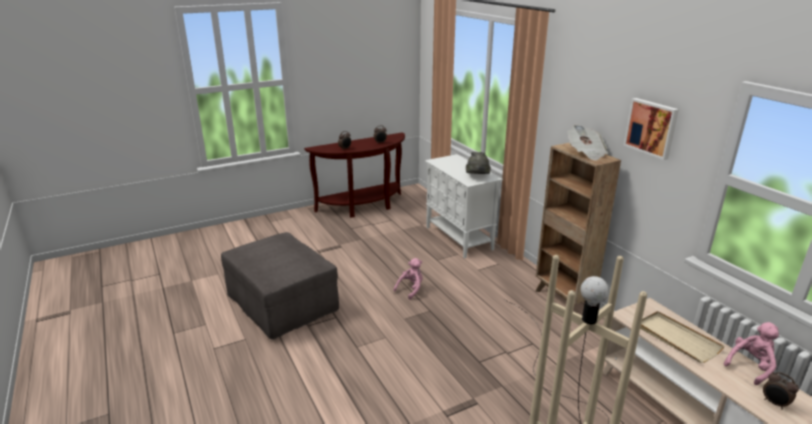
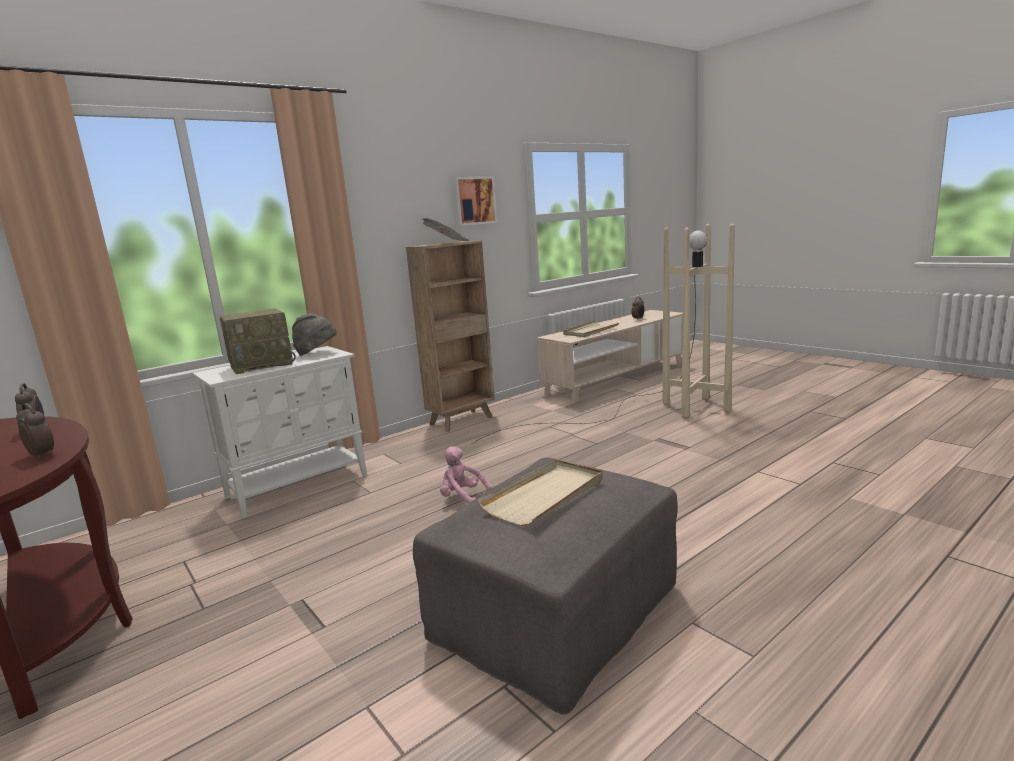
camera: 100 degrees left, 10 degrees down
pink plush toy [724,322,779,385] -> none
none -> radio [219,308,296,374]
none -> beige tray [478,460,603,526]

